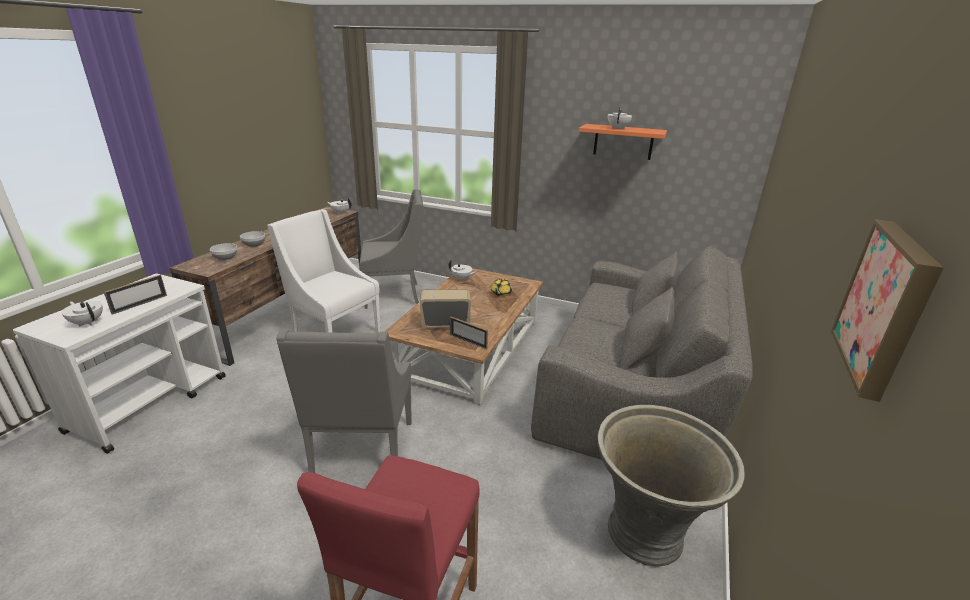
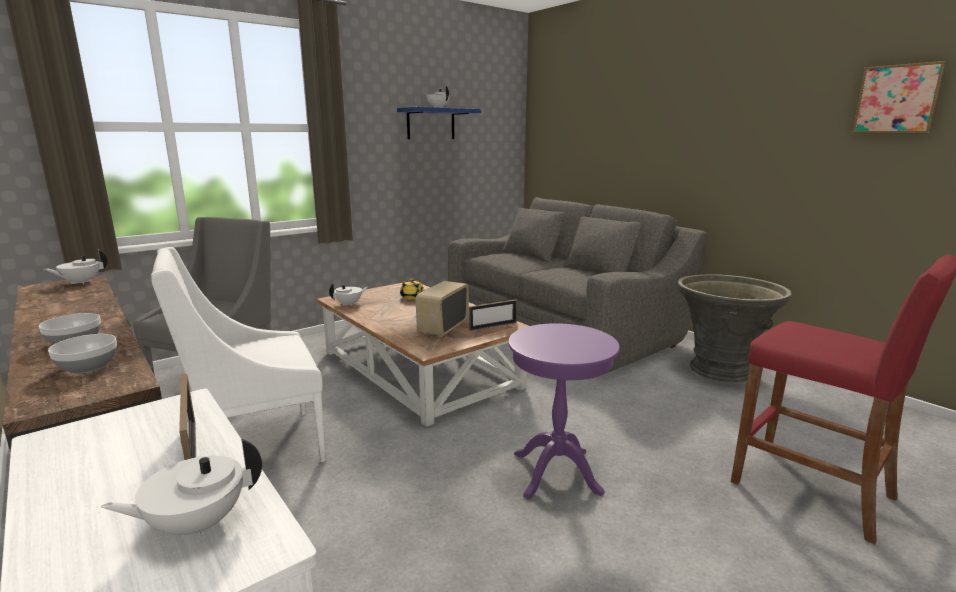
camera: 60 degrees left, 10 degrees down
grey armchair [276,330,412,473] -> purple side table [508,323,620,499]
orange shelf [579,124,667,160] -> blue shelf [397,107,481,139]

